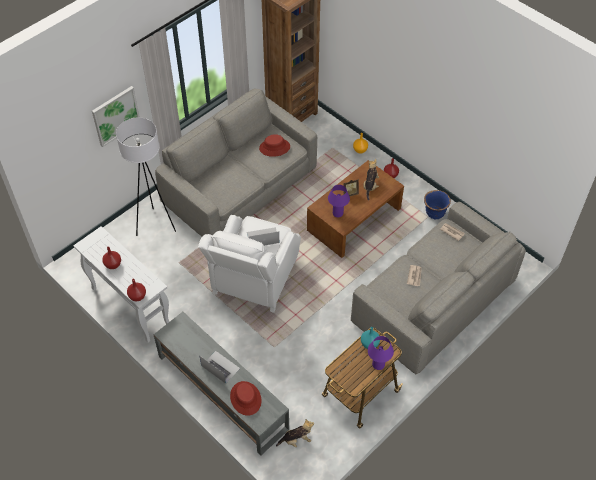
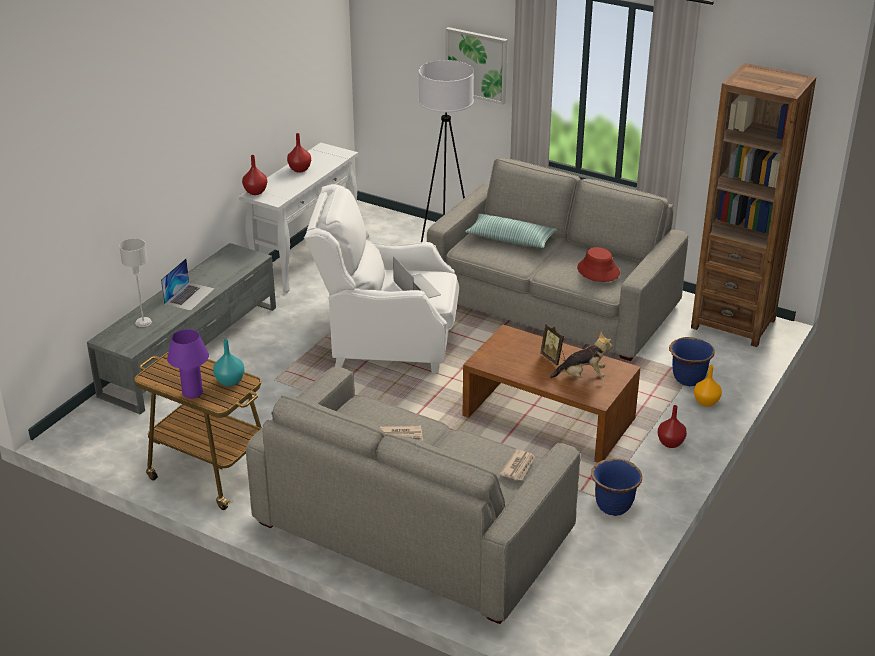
camera: 75 degrees right, 20 degrees down
red hat [230,381,262,416] -> grey table lamp [119,239,152,327]
plush toy [276,419,314,447] -> none
purple table lamp [328,185,350,217] -> none
none -> pillow [465,214,557,248]
none -> blue planter [669,337,715,386]

